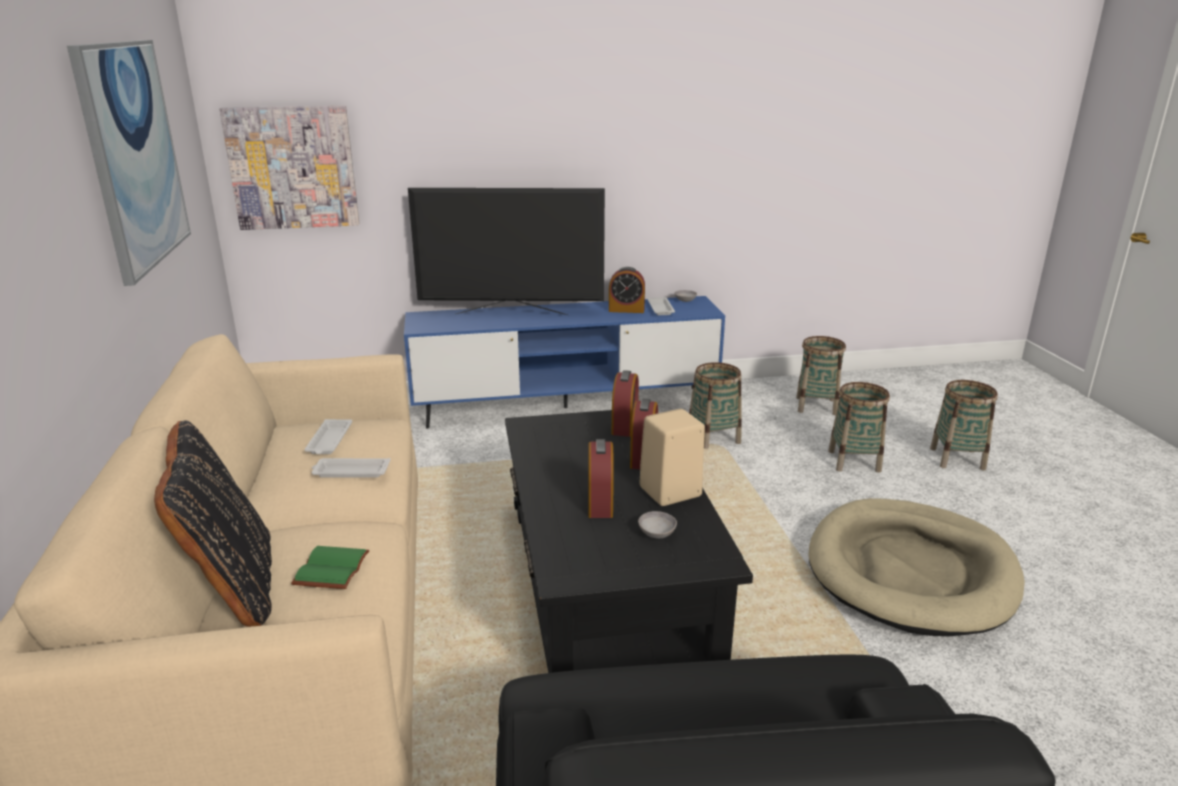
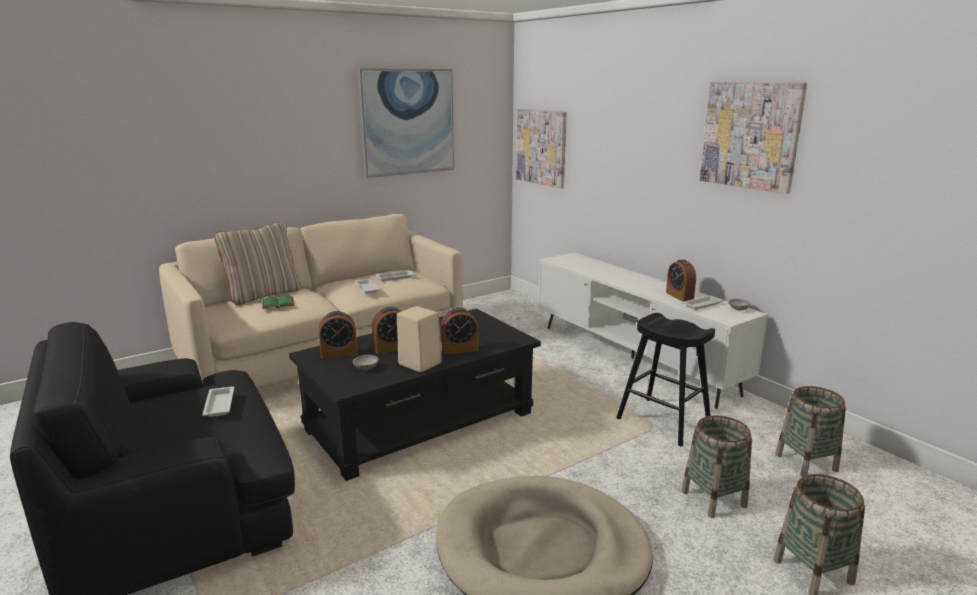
camera: 65 degrees right, 5 degrees down
black pillow [154,420,272,627] -> beige pillow [214,222,301,305]
blue tv stand [404,296,725,429] -> white tv stand [538,253,768,409]
television [408,188,605,315] -> none
alarm clock [612,370,639,437] -> alarm clock moved to [319,311,358,359]
basket [689,362,742,449] -> black stool [617,313,715,446]
none -> white tray [202,386,234,417]
none -> picture [700,82,807,194]

